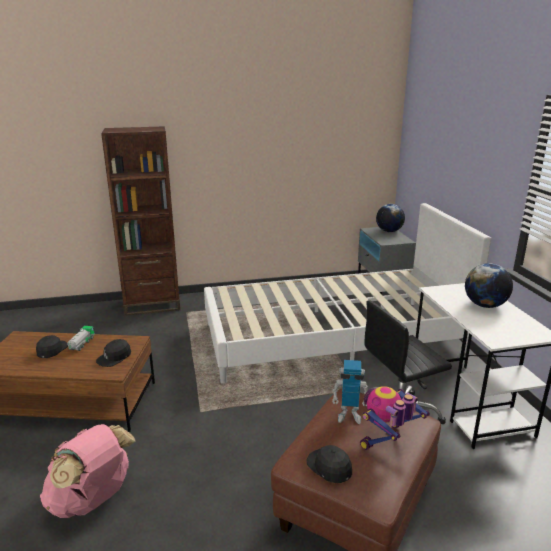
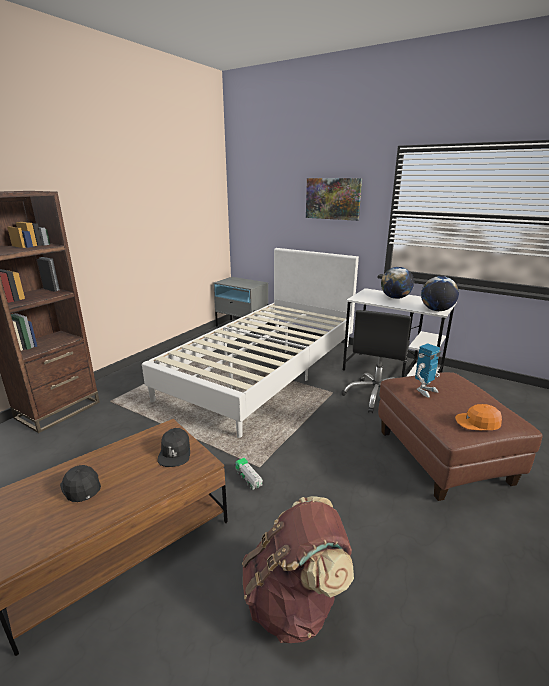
camera: 45 degrees left, 0 degrees up
pink backpack [40,424,135,518] -> brown backpack [242,496,354,643]
toy truck [67,326,95,351] -> toy truck moved to [235,458,263,490]
black cap [307,445,352,483] -> orange cap [455,404,502,430]
toy robot [360,386,430,450] -> none
globe [376,204,405,232] -> globe moved to [421,276,459,311]
none -> picture [306,178,362,221]

